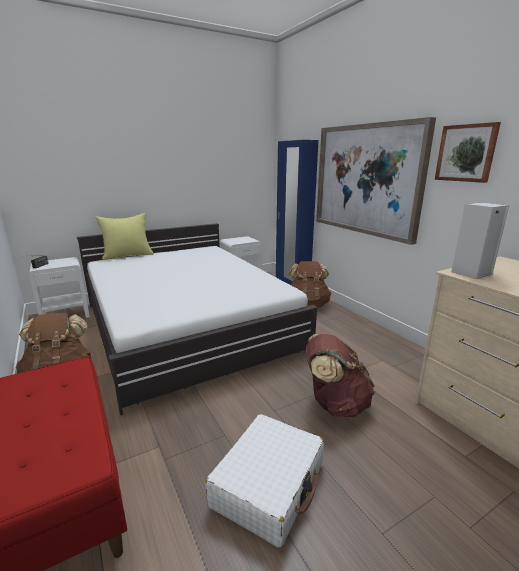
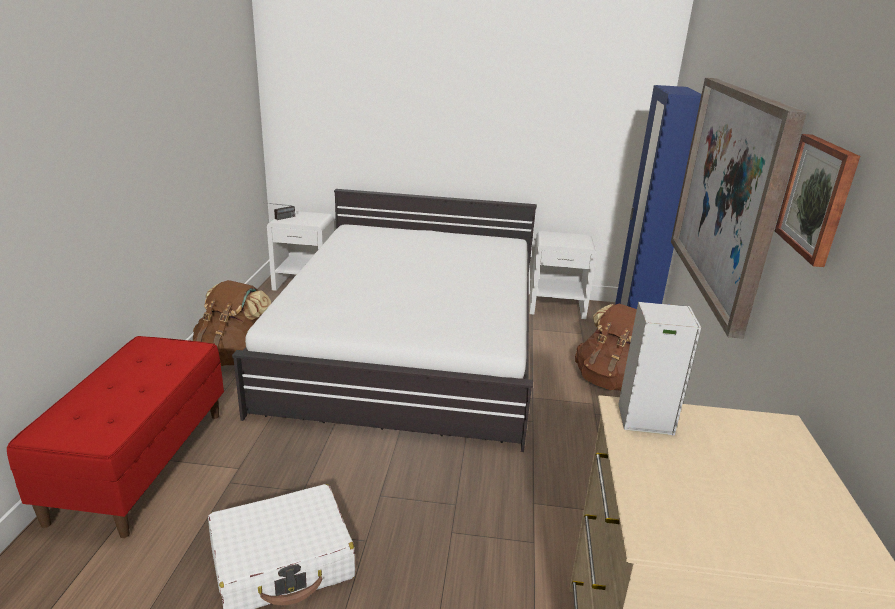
camera: 35 degrees right, 5 degrees up
yellow pillow [95,213,154,260] -> none
brown backpack [306,334,375,417] -> none

